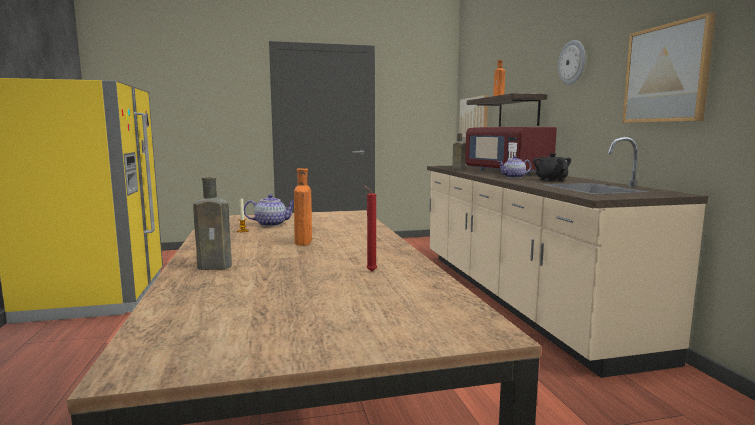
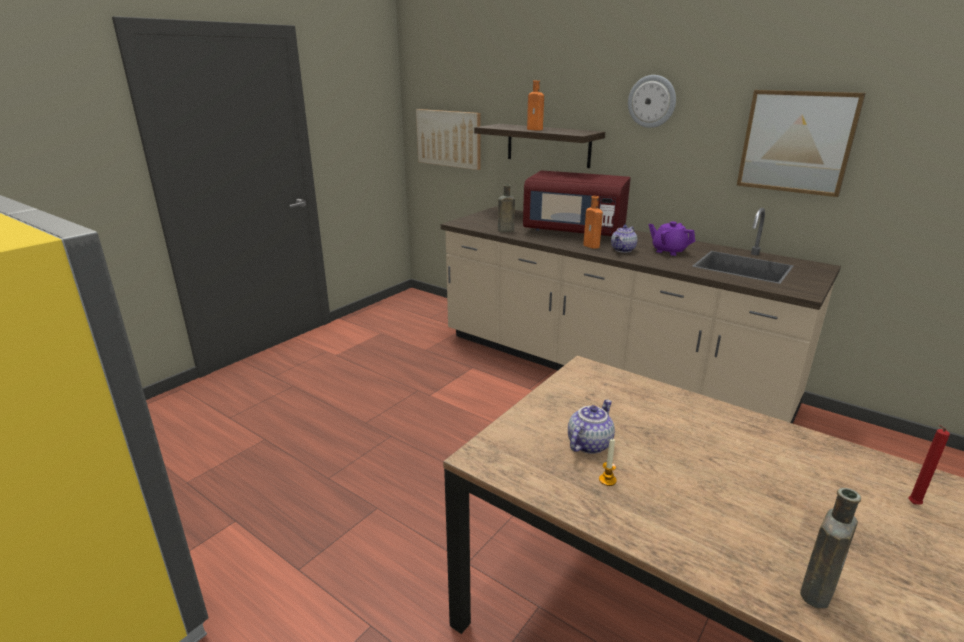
camera: 40 degrees left, 15 degrees up
orange bottle [294,168,312,245] -> orange bottle moved to [583,196,603,249]
black teapot [533,153,571,182] -> purple teapot [649,221,695,256]

